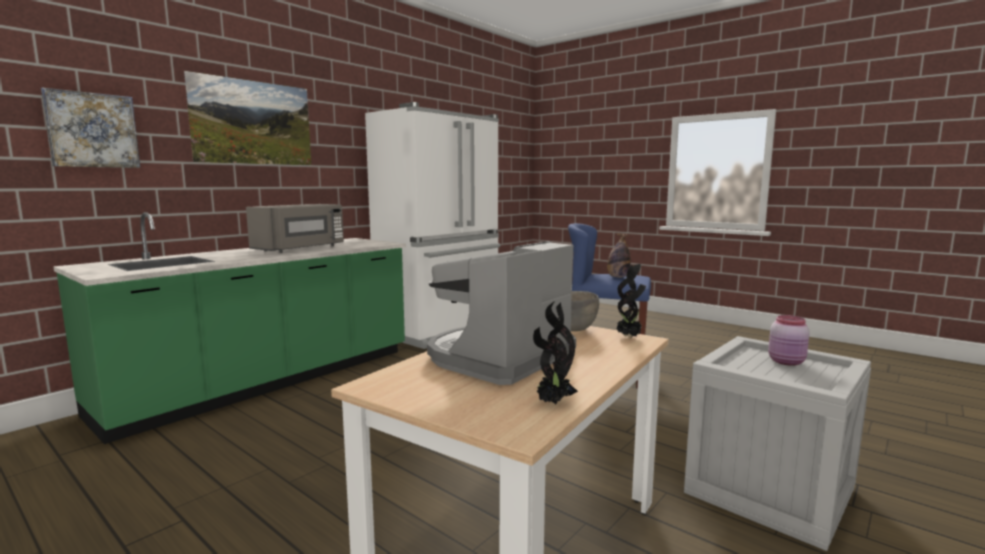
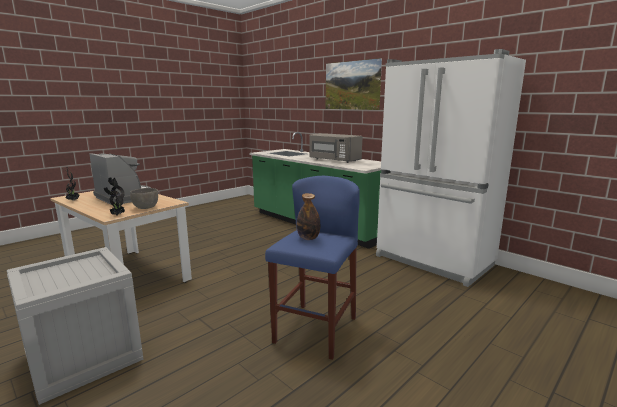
camera: 95 degrees right, 5 degrees up
picture [41,87,140,168] -> none
pink jar [768,315,810,366] -> none

